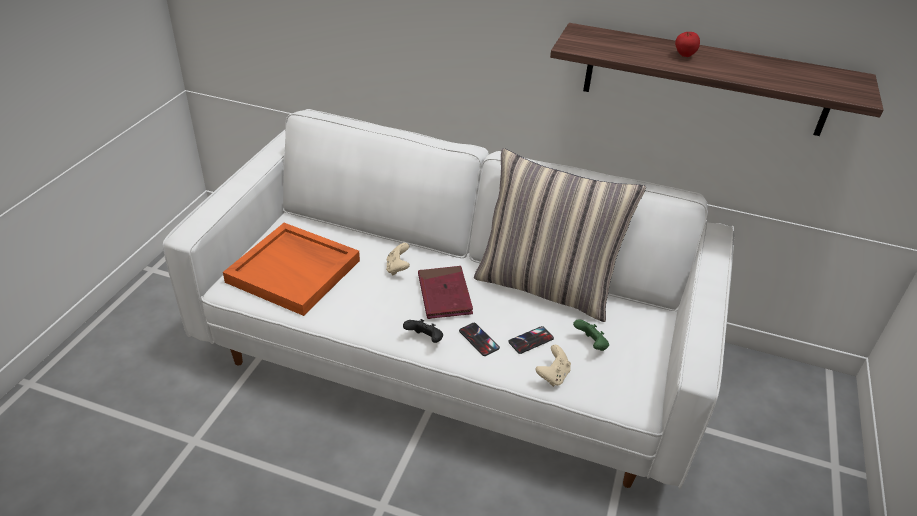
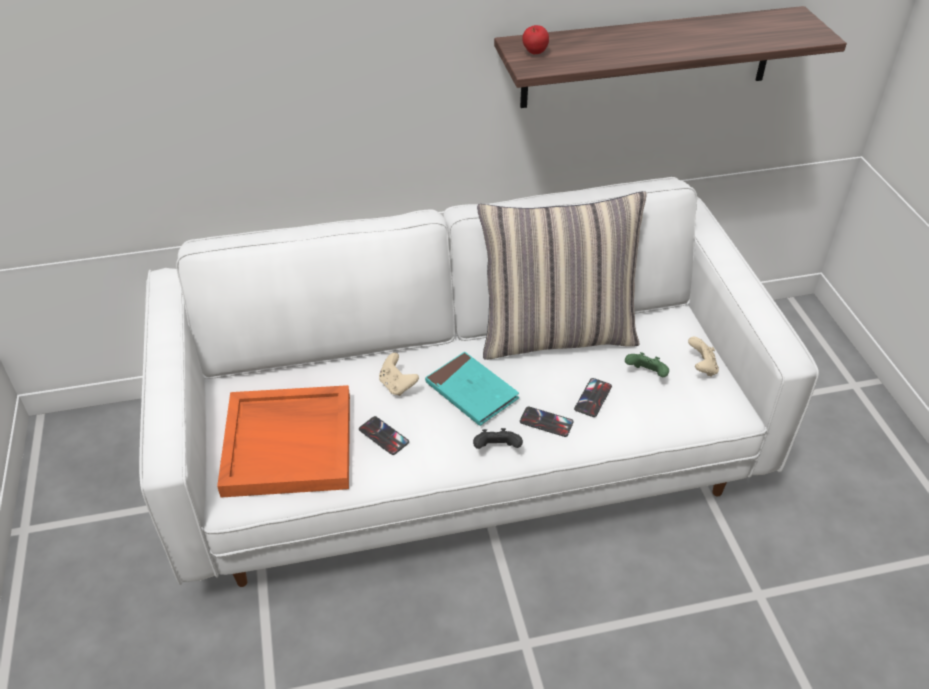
camera: 30 degrees left, 5 degrees up
red book [418,266,473,319] -> turquoise book [425,352,519,426]
beige game controller [535,345,571,387] -> beige game controller moved to [688,337,719,377]
apple [675,32,700,57] -> apple moved to [522,25,549,55]
none -> phone [359,416,409,455]

